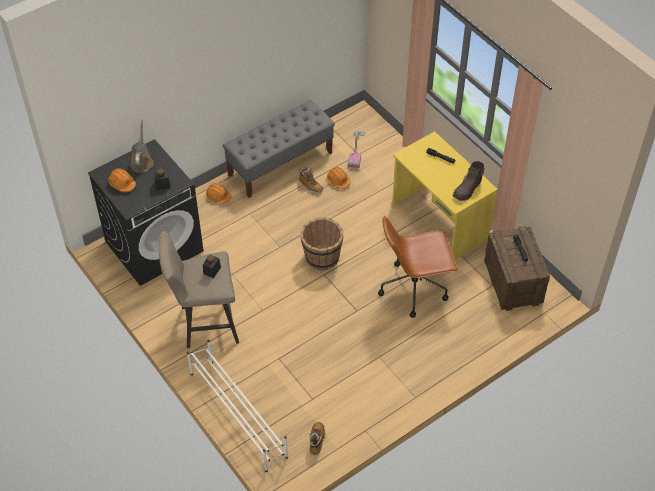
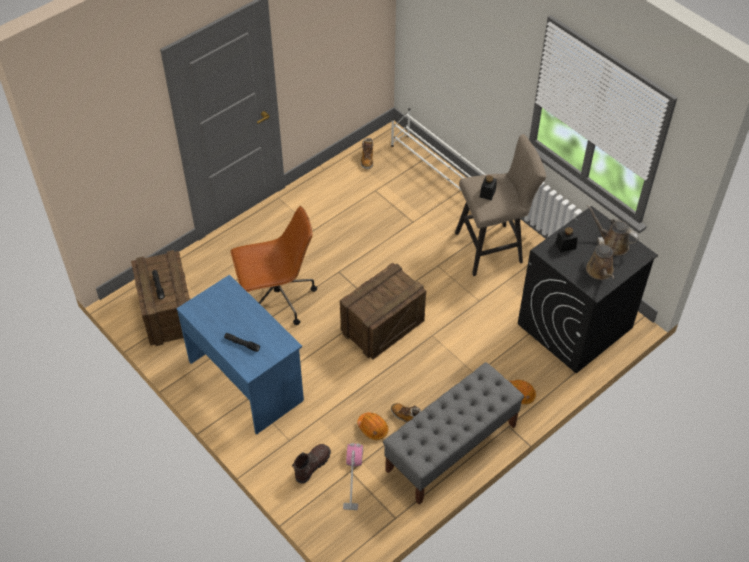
camera: 175 degrees right, 0 degrees up
orange hard hat [108,168,136,192] -> brown watering can [587,205,639,256]
brown bucket [300,217,344,271] -> crate [340,262,426,360]
yellow desk [392,131,498,260] -> blue desk [176,274,304,435]
brown boot [453,161,485,201] -> brown boot moved to [292,444,331,484]

